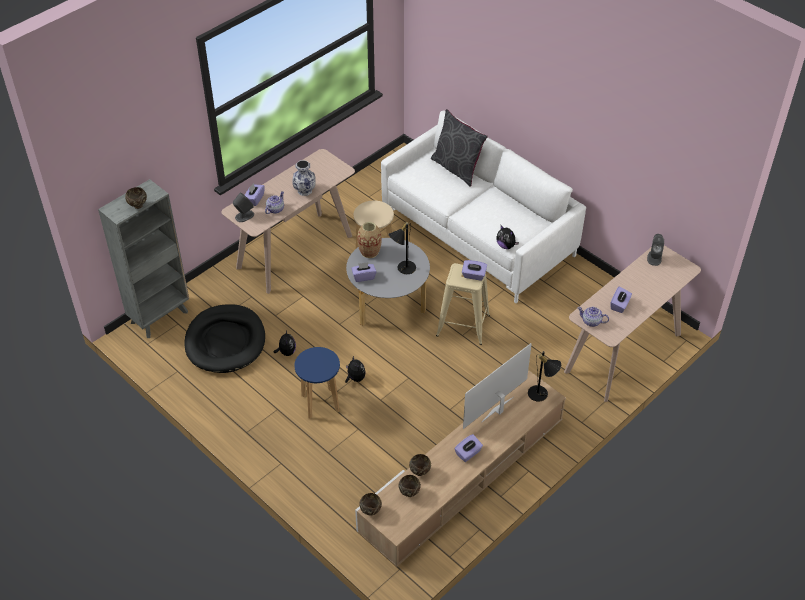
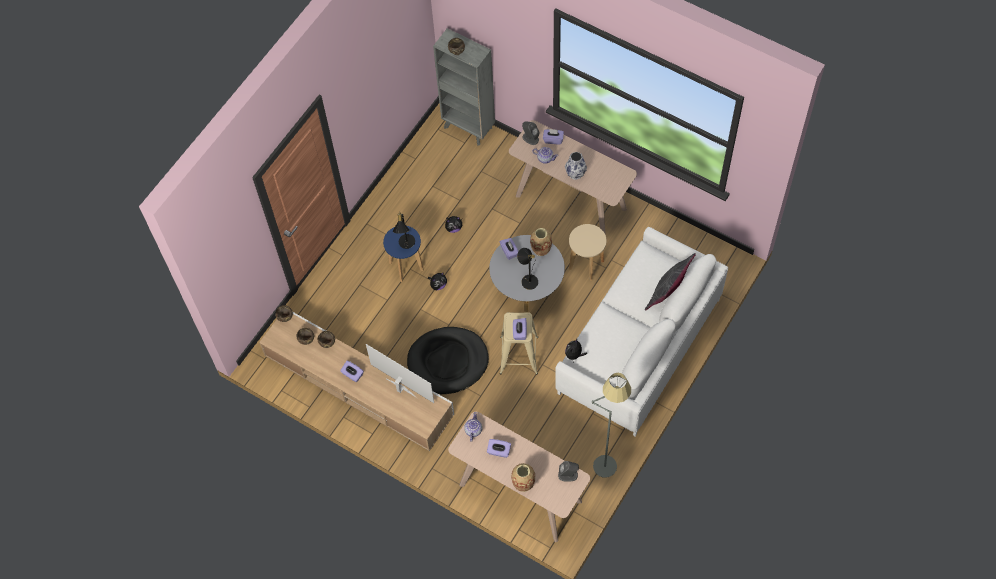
camera: 80 degrees right, 15 degrees up
black dog bed [184,304,265,373] -> black dog bed moved to [407,327,489,394]
black table lamp [528,351,561,401] -> black table lamp moved to [393,211,415,249]
none -> vase [511,463,535,492]
none -> grey floor lamp [592,373,631,478]

